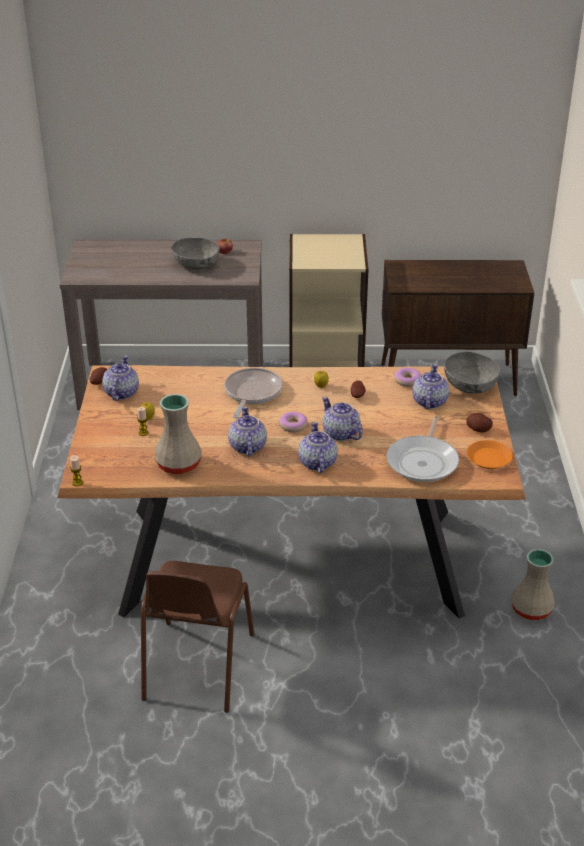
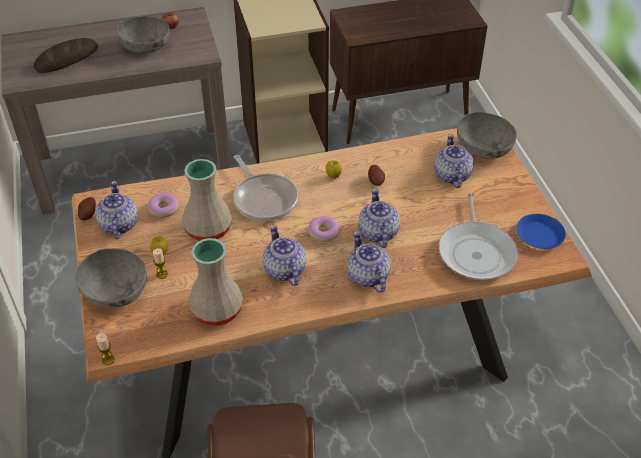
camera: 15 degrees left, 10 degrees up
frying pan [224,368,283,418] -> frying pan turned 150 degrees clockwise [233,155,298,221]
teapot [322,397,363,441] -> teapot turned 45 degrees clockwise [358,188,400,248]
donut [394,368,421,387] -> donut moved to [148,193,179,218]
potato [467,413,493,432] -> none
orange plate [467,440,513,469] -> blue plate [516,214,566,249]
beige vase [511,549,555,620] -> beige vase moved to [182,159,232,241]
none -> bread [34,38,98,73]
none -> grey bowl [75,248,147,308]

